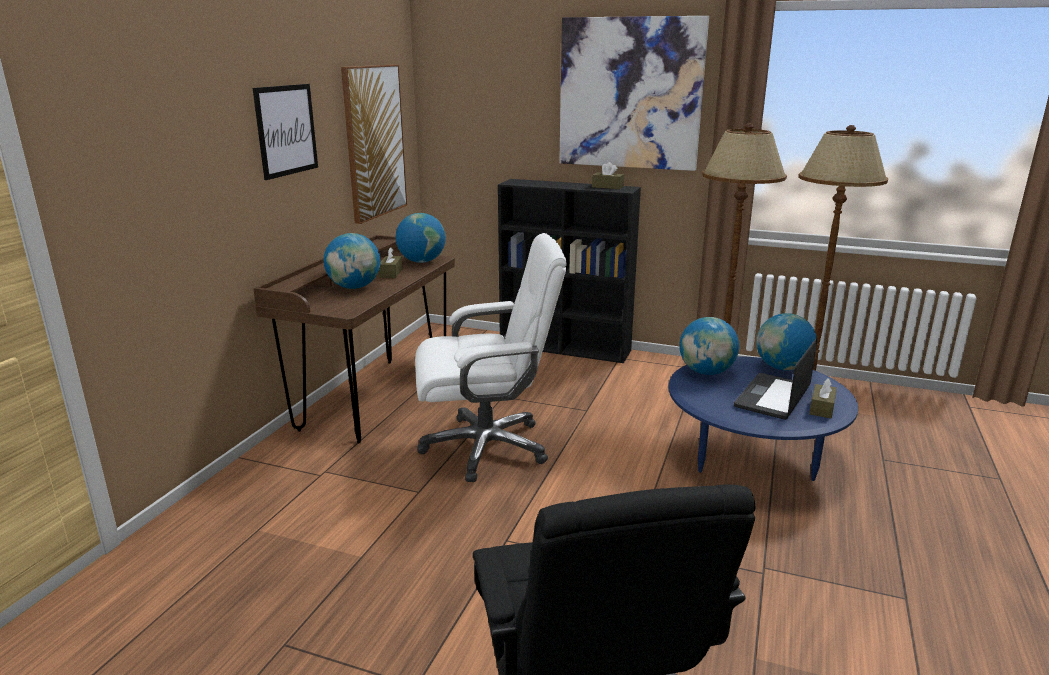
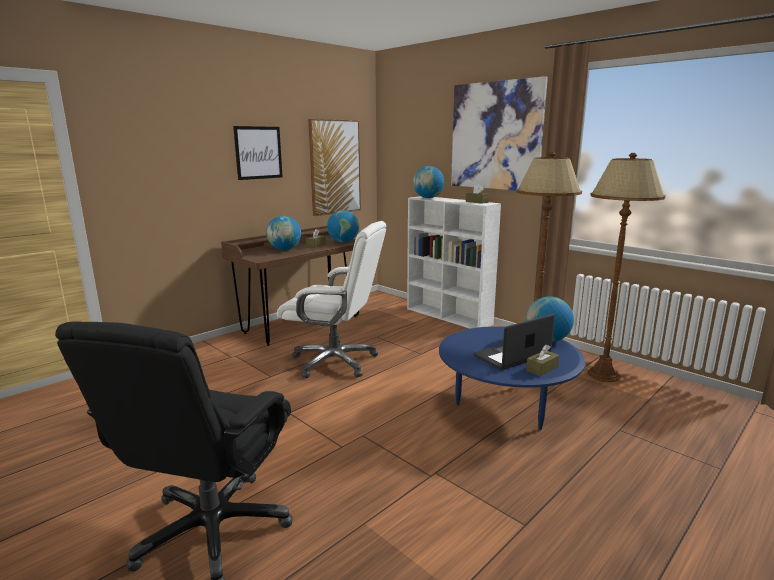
camera: 25 degrees right, 5 degrees down
black bookcase [498,179,641,363] -> white bookcase [407,196,501,329]
globe [679,317,739,375] -> globe moved to [413,166,444,198]

